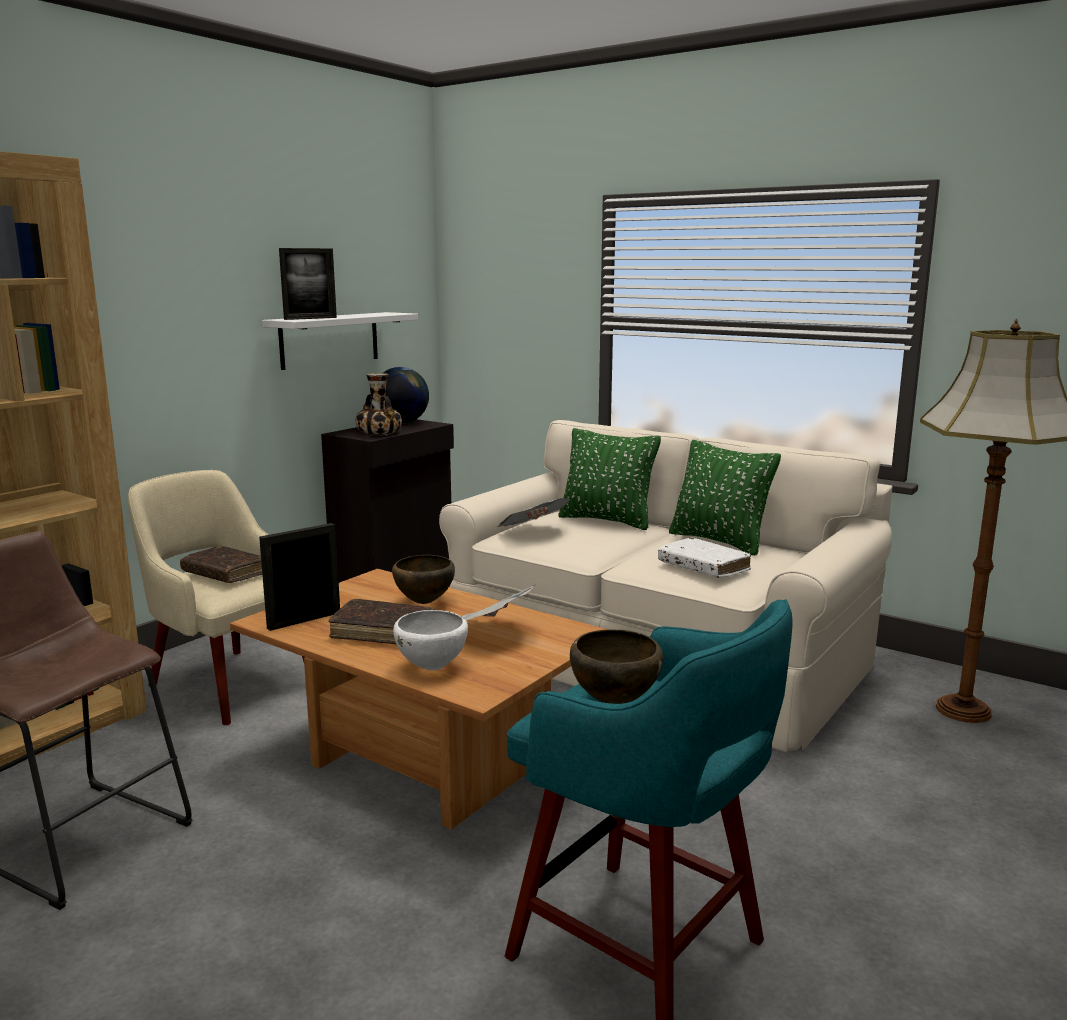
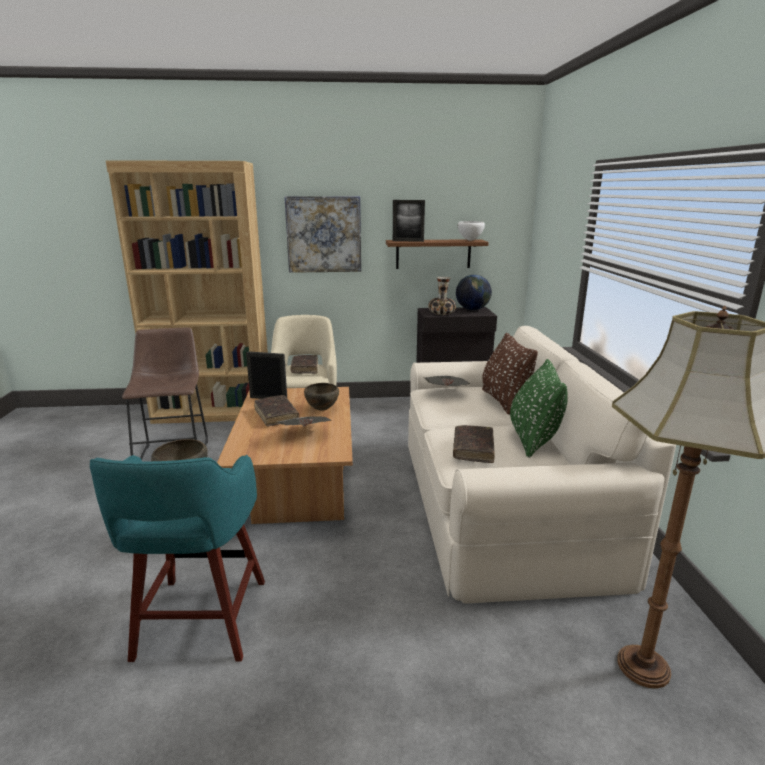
camera: 50 degrees right, 5 degrees up
white shelf [262,312,418,370] -> brown shelf [386,239,488,269]
white bowl [393,610,468,670] -> white bowl moved to [458,221,485,241]
green pillow [558,428,661,530] -> brown pillow [482,333,538,415]
white book [658,537,751,578] -> brown book [453,425,495,463]
none -> picture [284,196,361,273]

